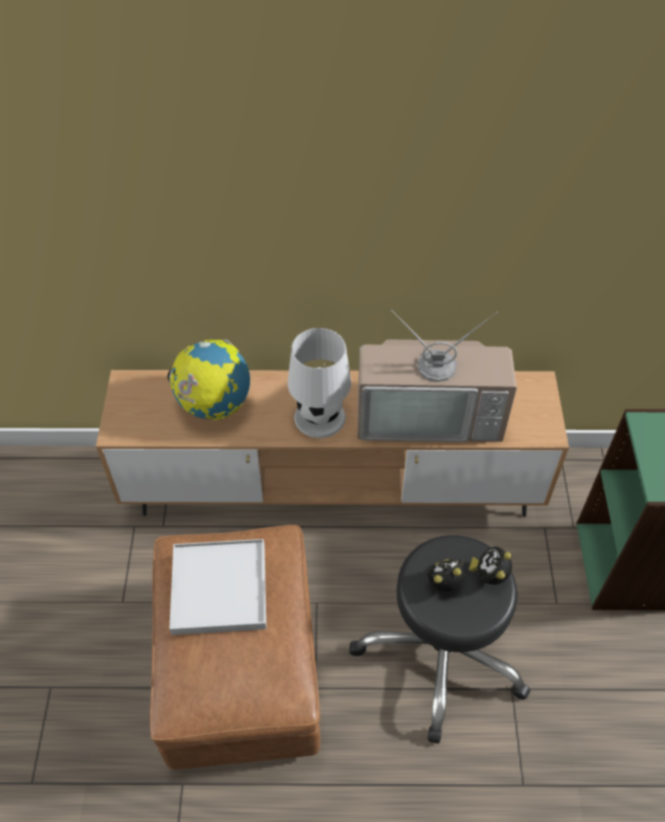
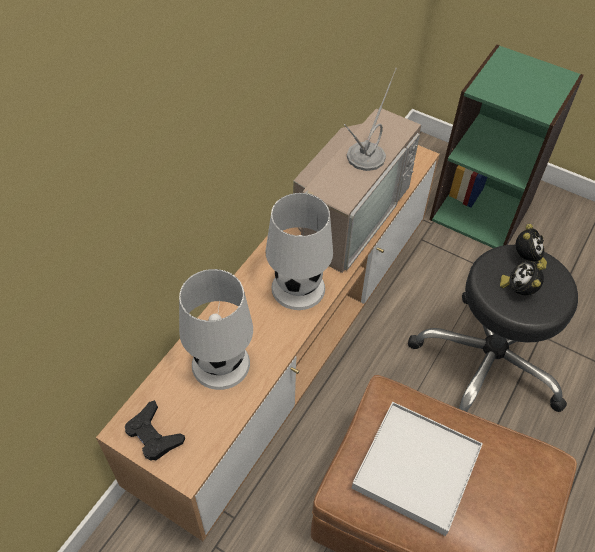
camera: 60 degrees left, 0 degrees up
globe [167,339,250,420] -> white table lamp [179,269,253,390]
alarm clock [469,547,512,585] -> alarm clock turned 120 degrees counterclockwise [516,224,547,270]
none -> black game controller [125,400,185,460]

